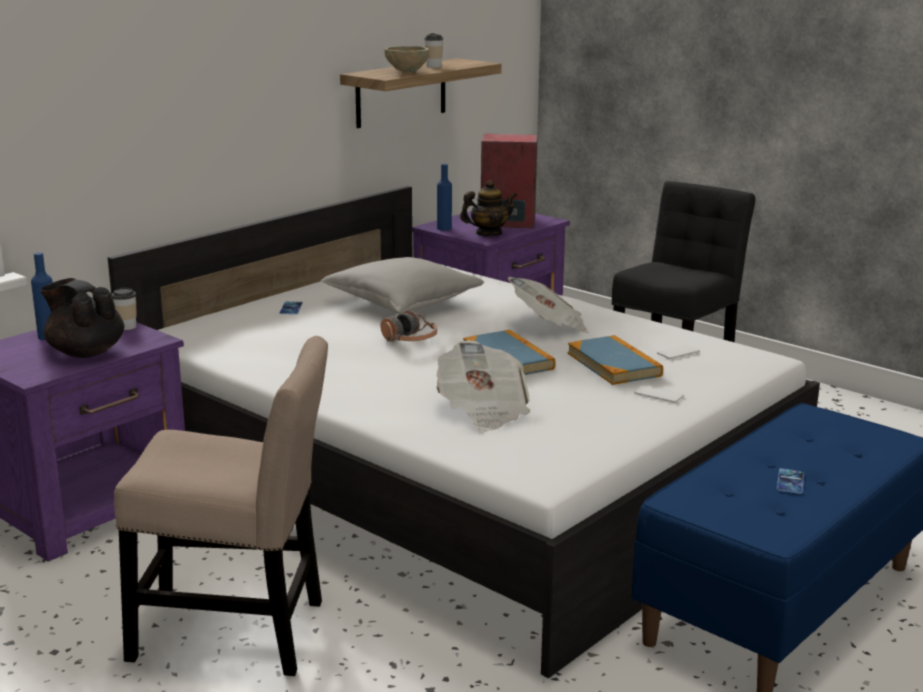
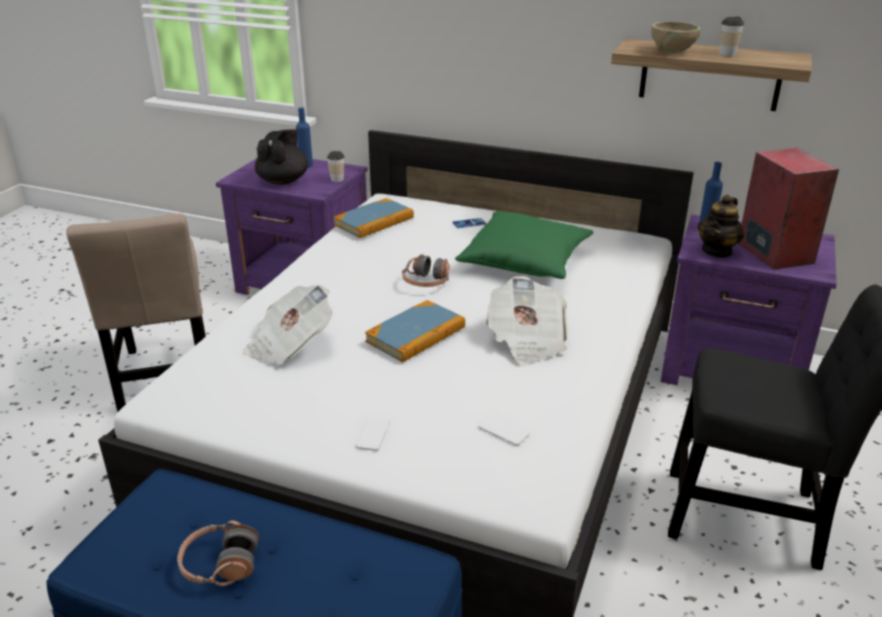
camera: 70 degrees right, 10 degrees up
grey pillow [321,257,484,314] -> green pillow [455,211,594,279]
teapot [460,180,517,236] -> teapot turned 75 degrees clockwise [698,195,744,258]
book [568,335,663,385] -> book moved to [333,198,414,238]
phone [777,468,804,494] -> headphones [177,520,259,586]

